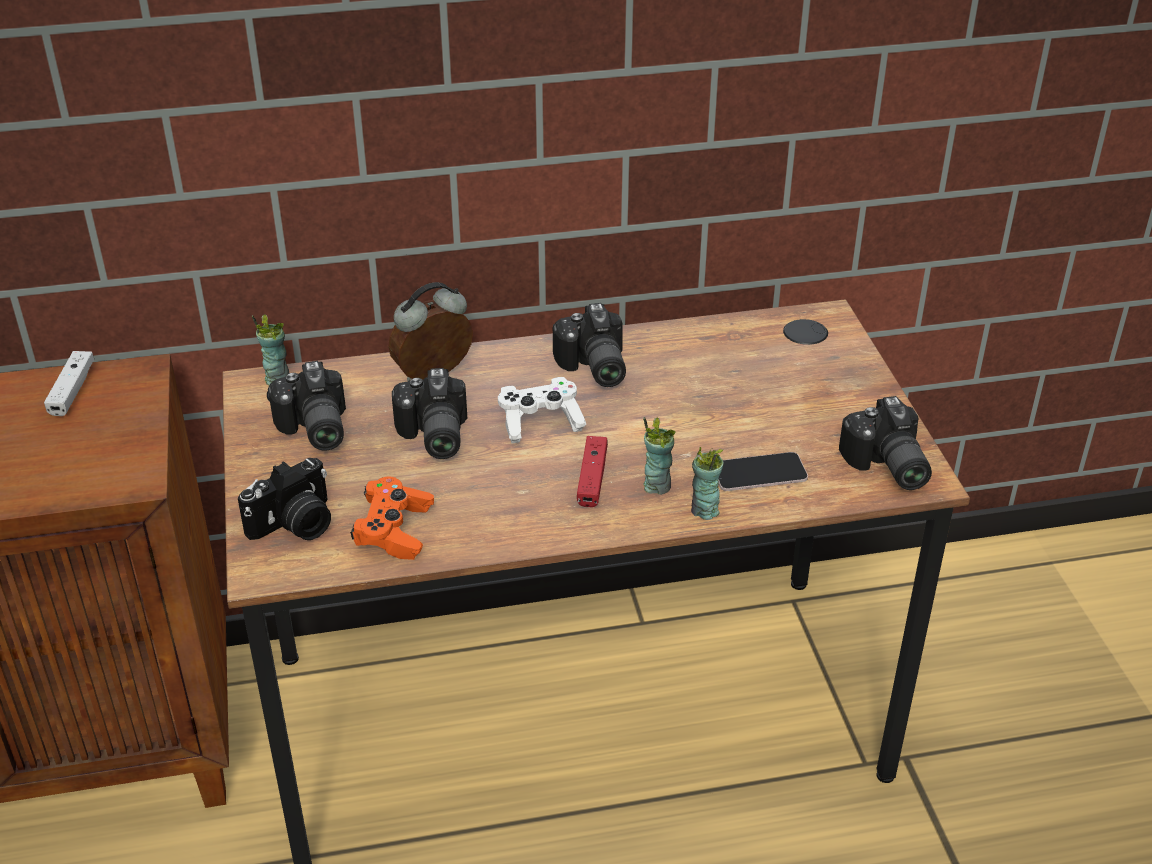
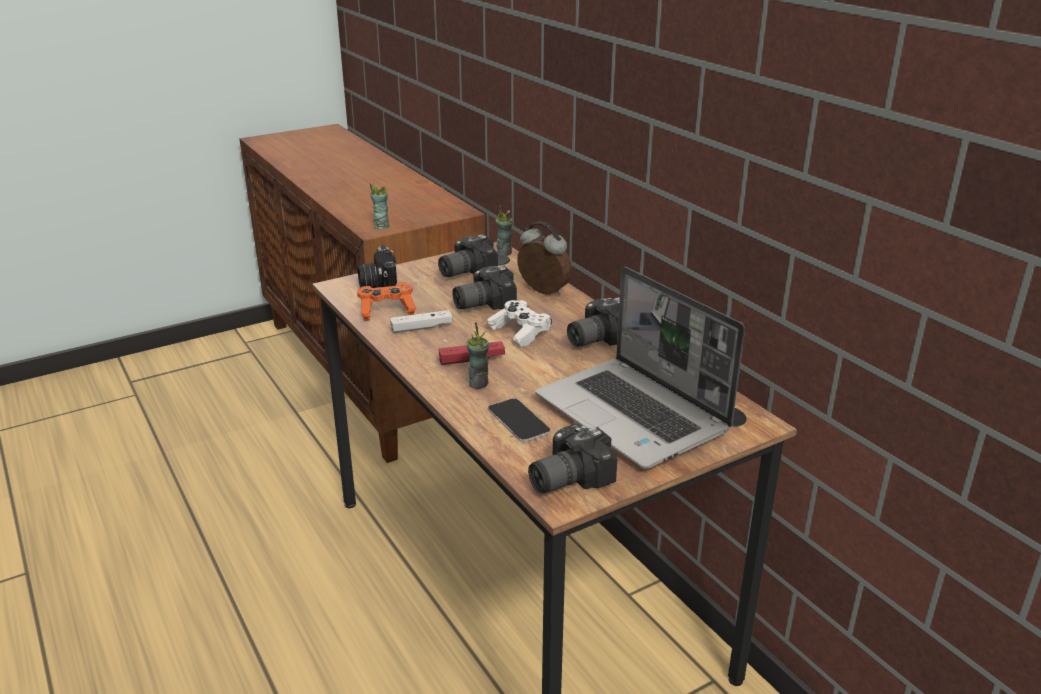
camera: 70 degrees right, 10 degrees down
white game controller [44,351,94,416] -> white game controller moved to [390,310,453,333]
camera [238,458,331,540] -> camera turned 45 degrees clockwise [358,245,397,288]
cup [691,447,724,520] -> cup moved to [370,183,389,230]
none -> laptop [536,267,745,469]

